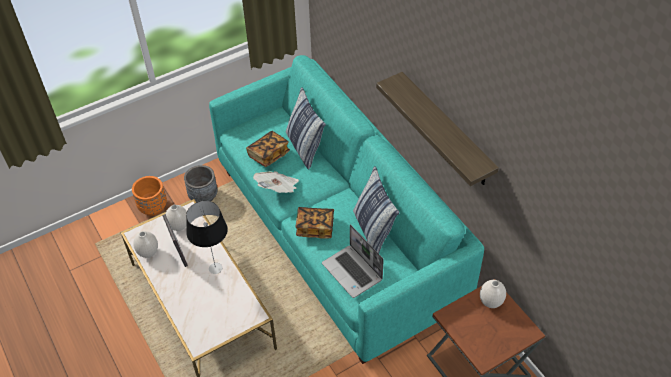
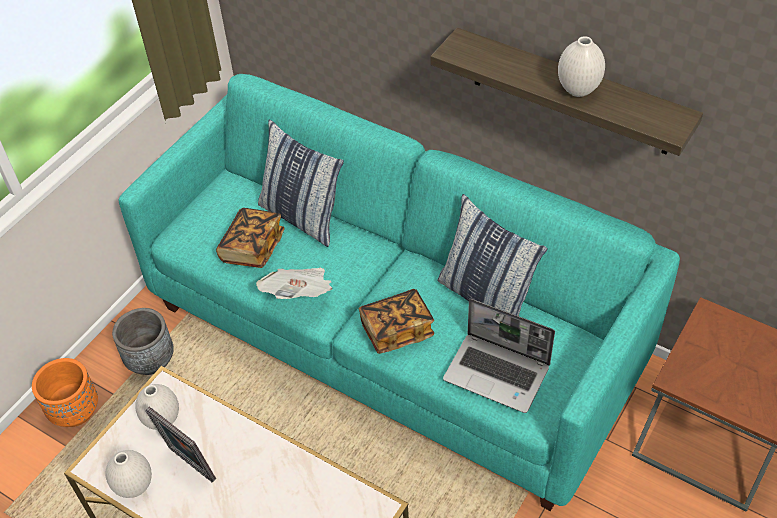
camera: 25 degrees left, 0 degrees up
table lamp [186,201,228,274] -> none
white vase [480,280,506,308] -> white vase moved to [558,36,605,97]

